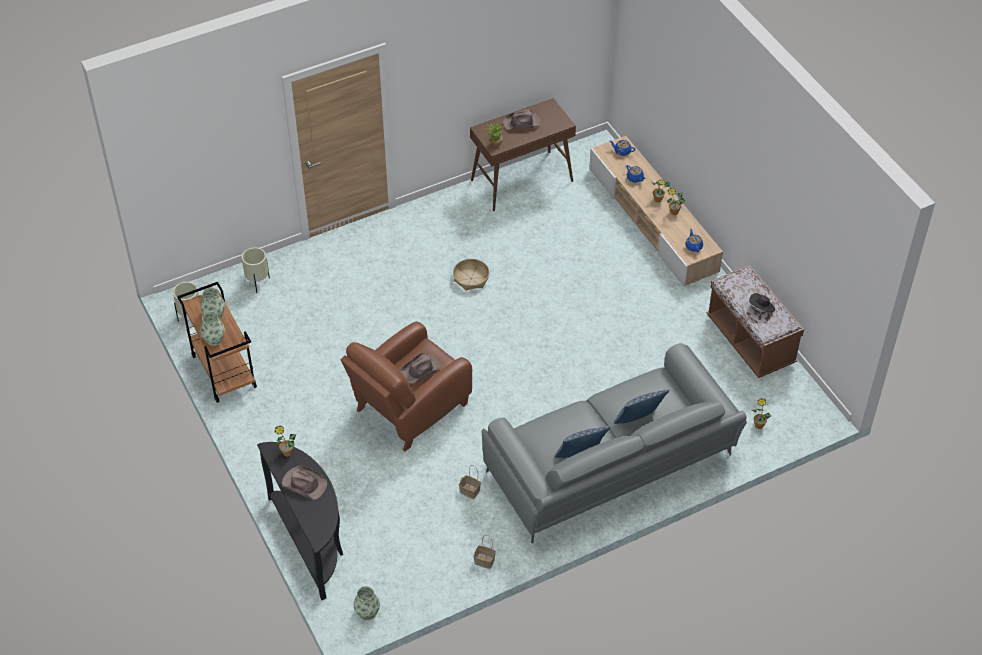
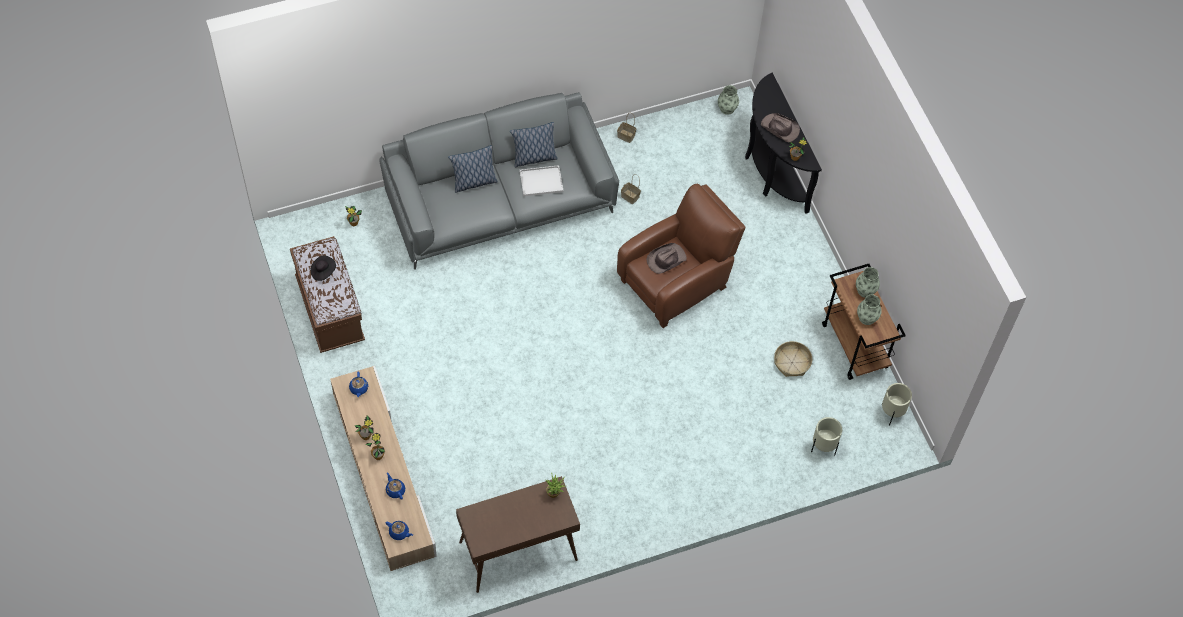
camera: 175 degrees left, 10 degrees up
basket [453,259,489,291] -> basket moved to [774,341,812,377]
brown hat [503,110,541,130] -> none
none -> white tray [519,165,563,196]

